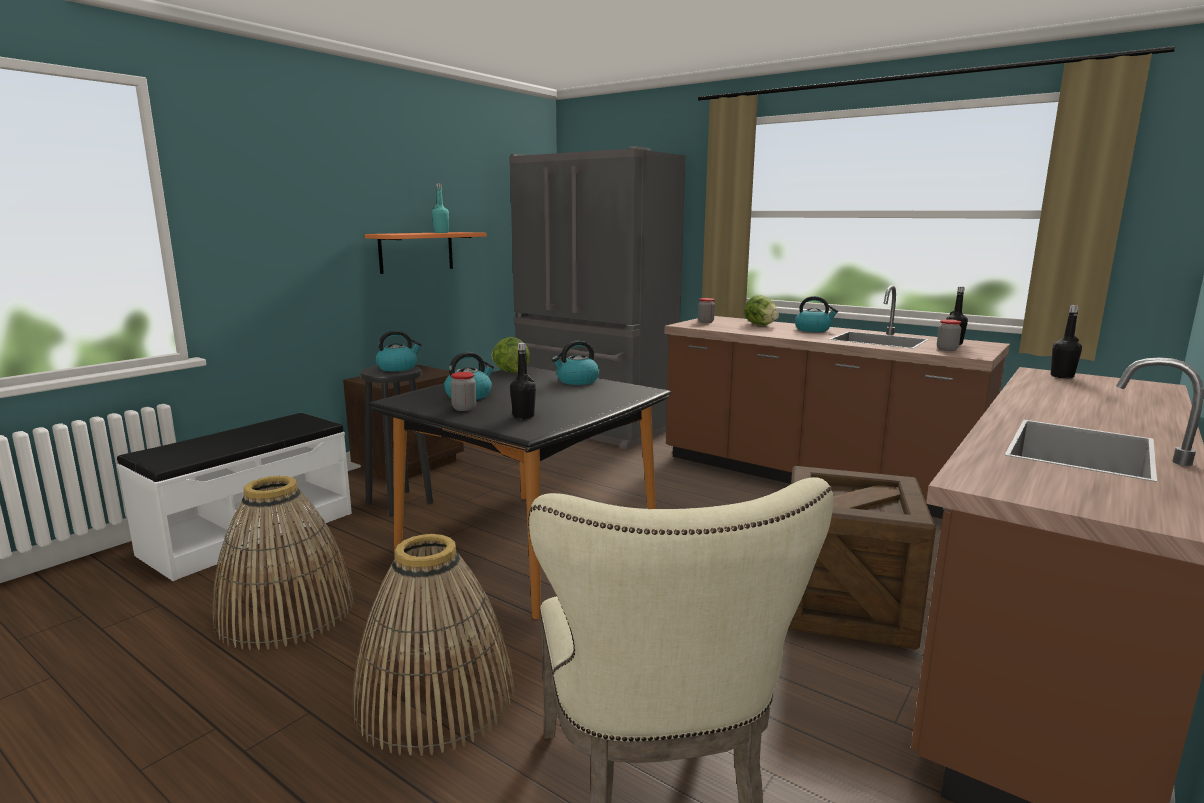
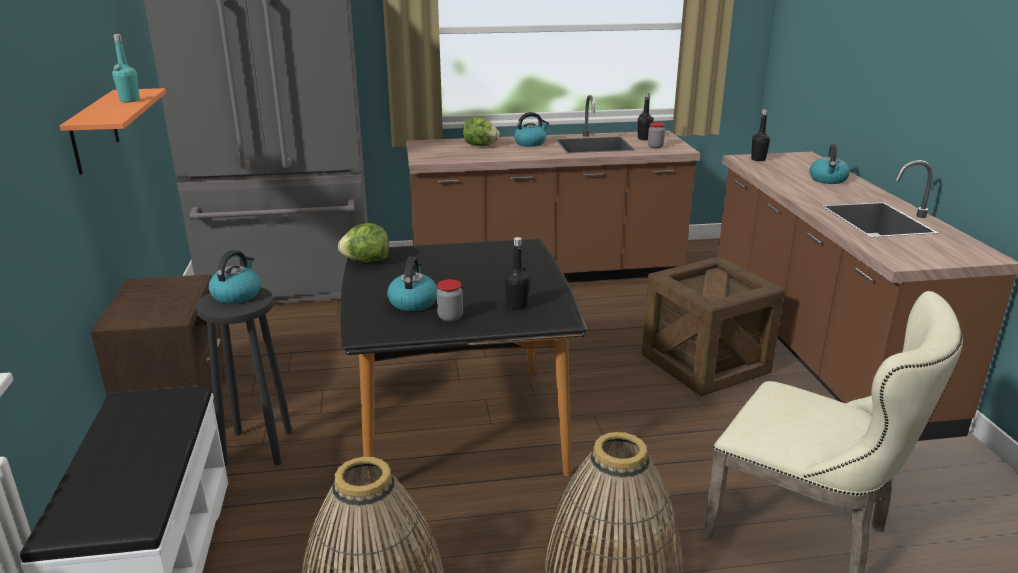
camera: 45 degrees left, 10 degrees up
kettle [552,340,599,385] -> kettle moved to [810,144,850,184]
jar [698,298,715,323] -> none

